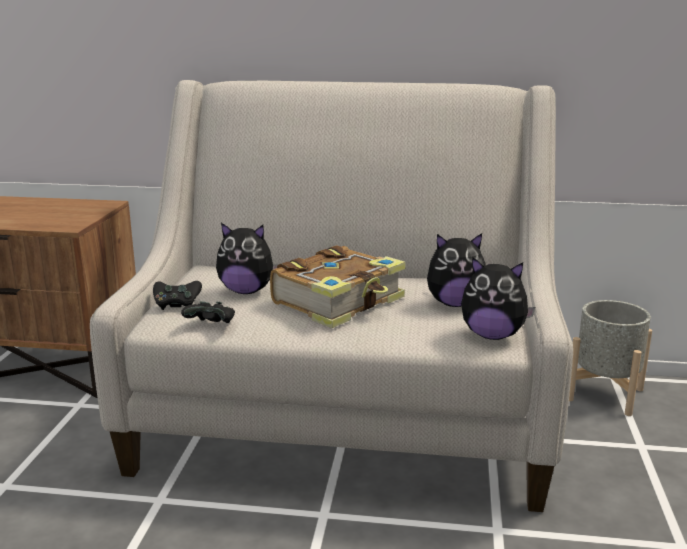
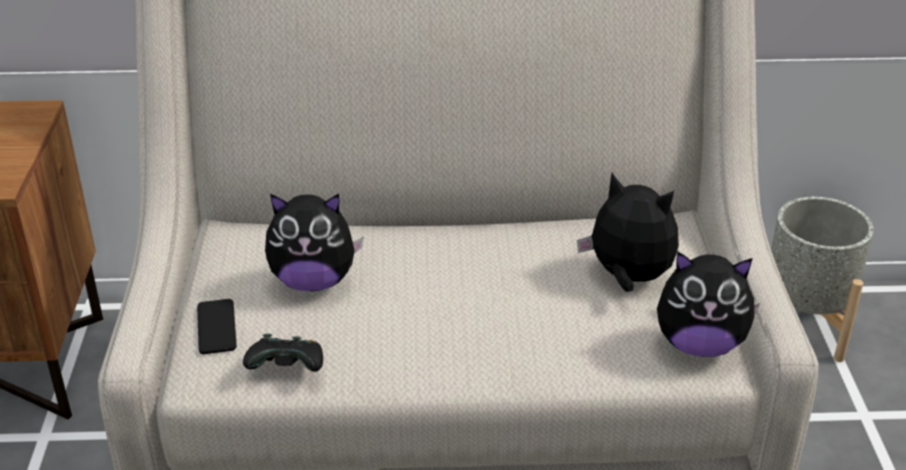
camera: 10 degrees left, 15 degrees up
black game controller [153,281,202,310] -> phone [197,299,237,354]
book [270,245,406,328] -> none
plush toy [427,233,486,307] -> plush toy turned 135 degrees counterclockwise [577,173,679,292]

